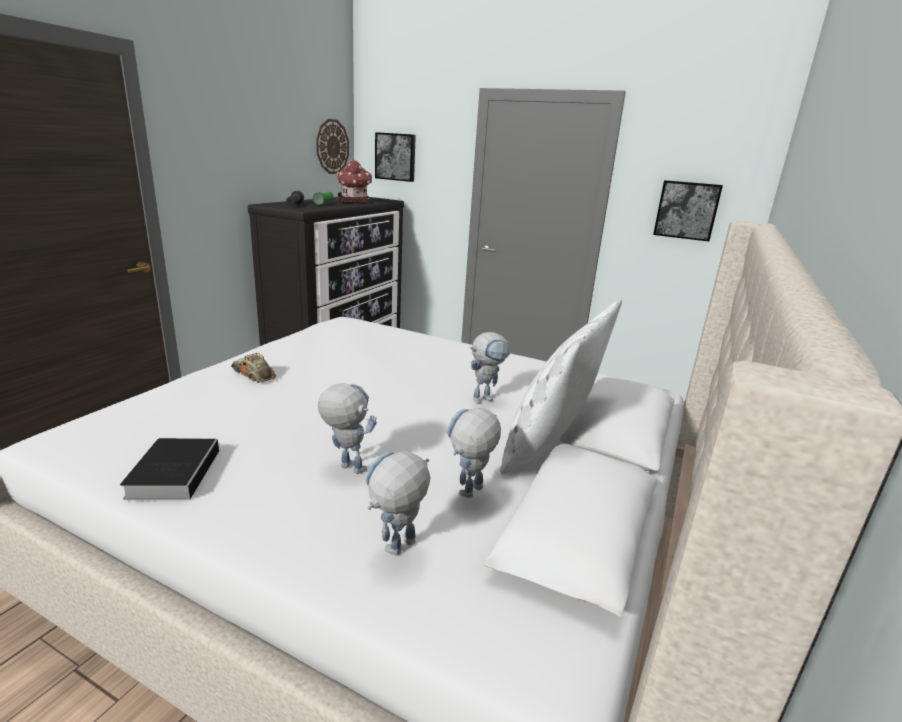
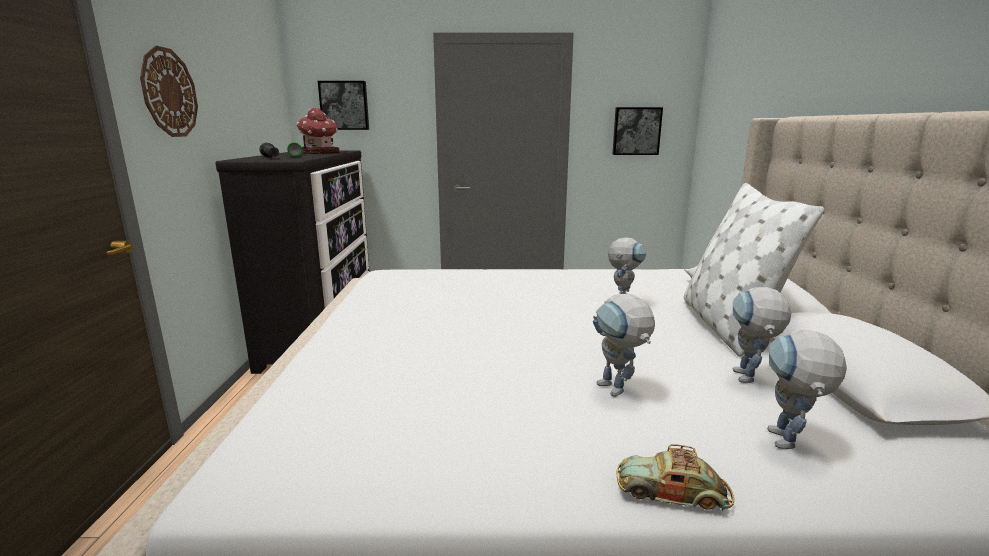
camera: 25 degrees left, 5 degrees down
book [120,438,220,500] -> none
toy car [231,353,276,383] -> toy car moved to [616,444,734,511]
wall clock [316,119,349,174] -> wall clock moved to [140,46,198,137]
toy robot [318,383,377,474] -> toy robot turned 120 degrees counterclockwise [593,294,655,397]

